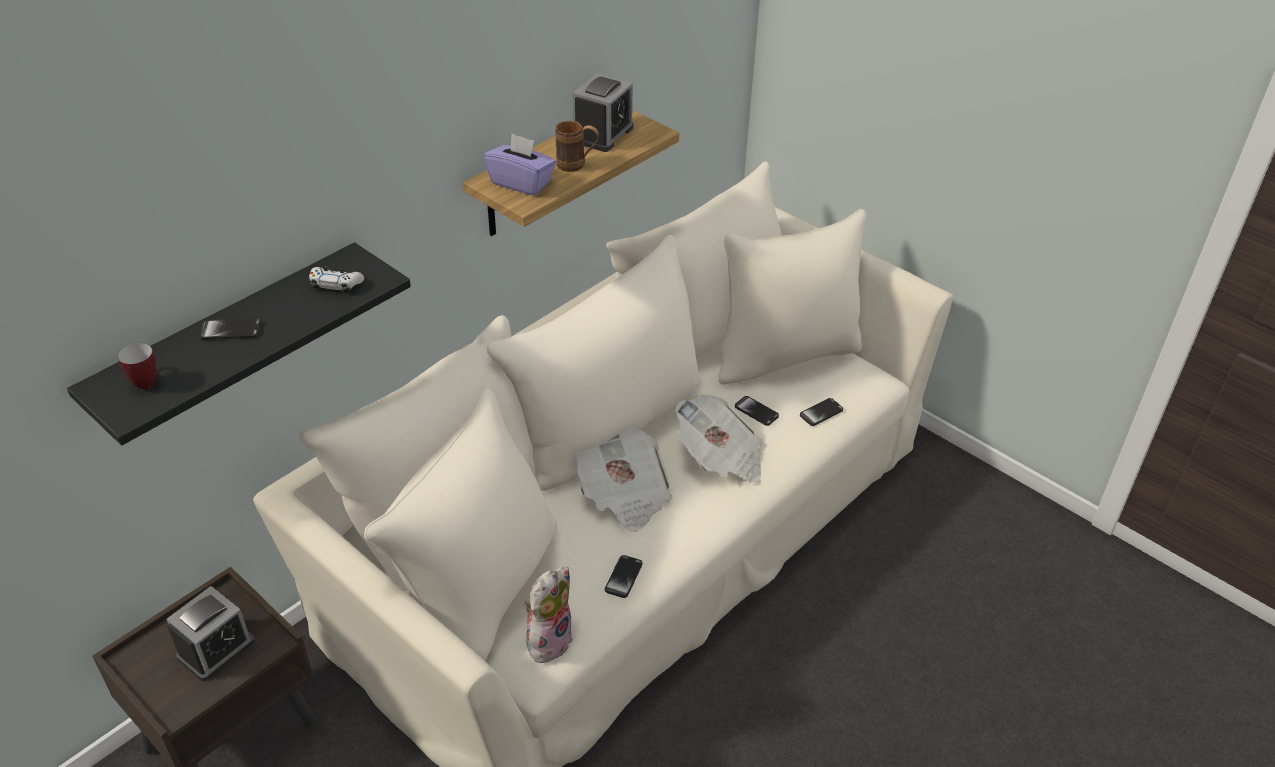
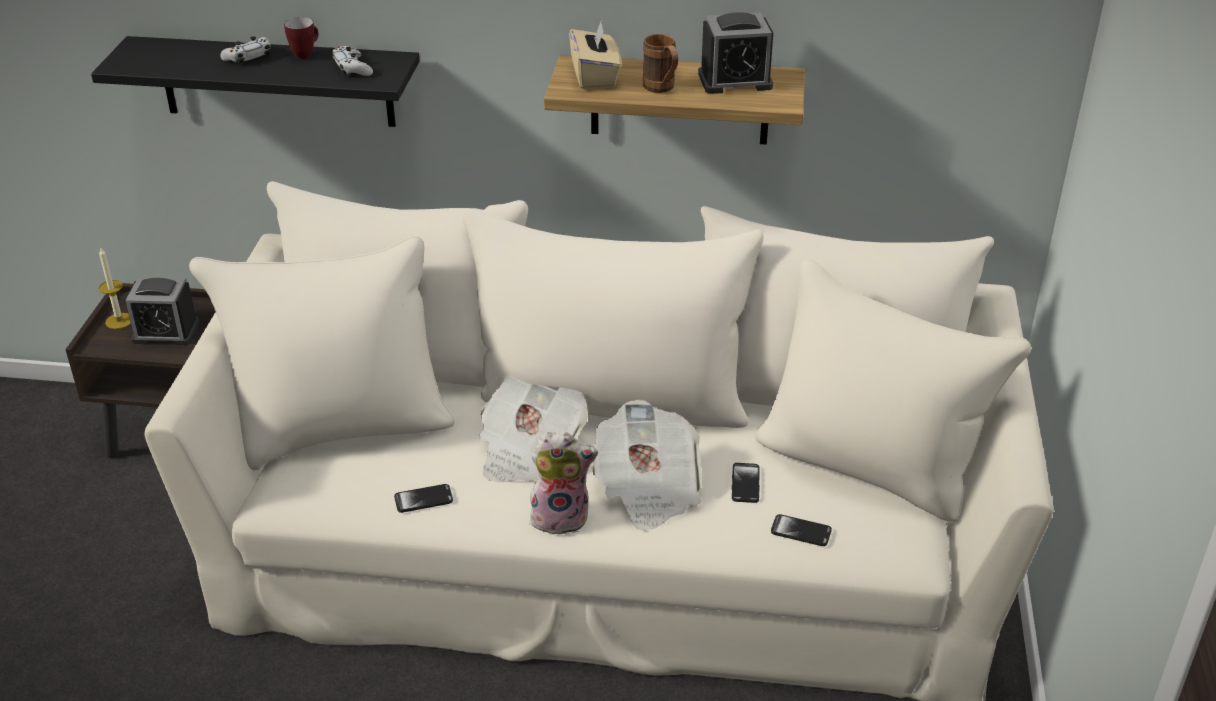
camera: 55 degrees right, 5 degrees down
mug [118,343,157,389] -> mug moved to [284,17,318,59]
phone [199,318,261,340] -> white game controller [221,37,271,64]
purple tissue box [483,133,556,196] -> beige tissue box [569,19,621,90]
plush toy [525,566,573,664] -> plush toy moved to [530,432,598,535]
none -> candle [99,248,131,329]

